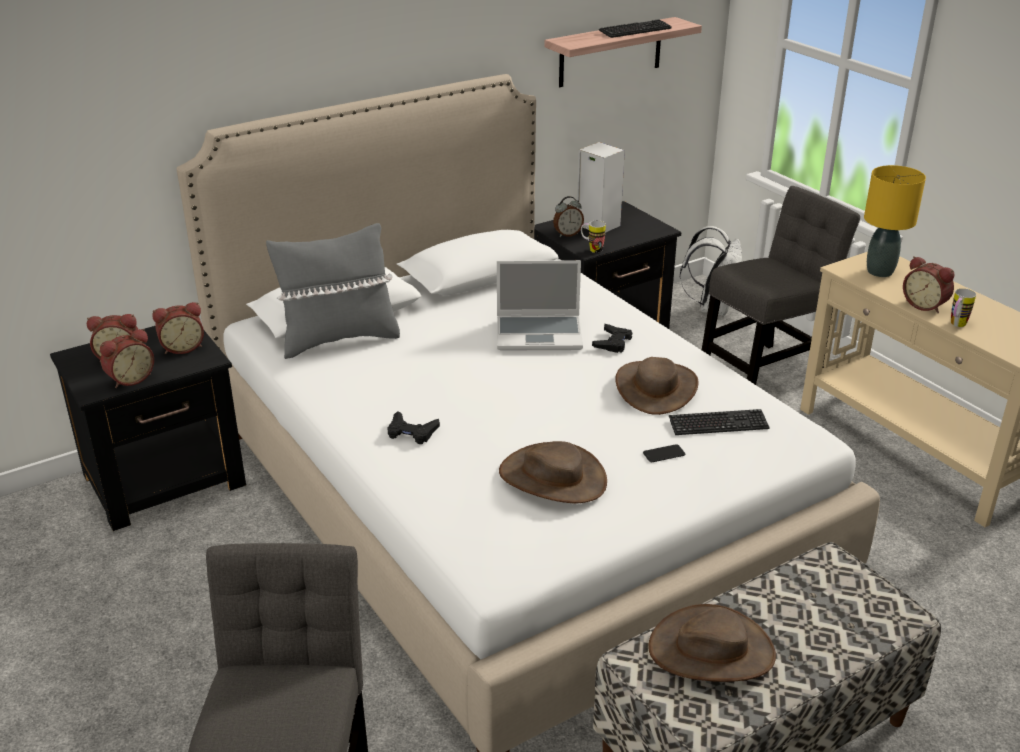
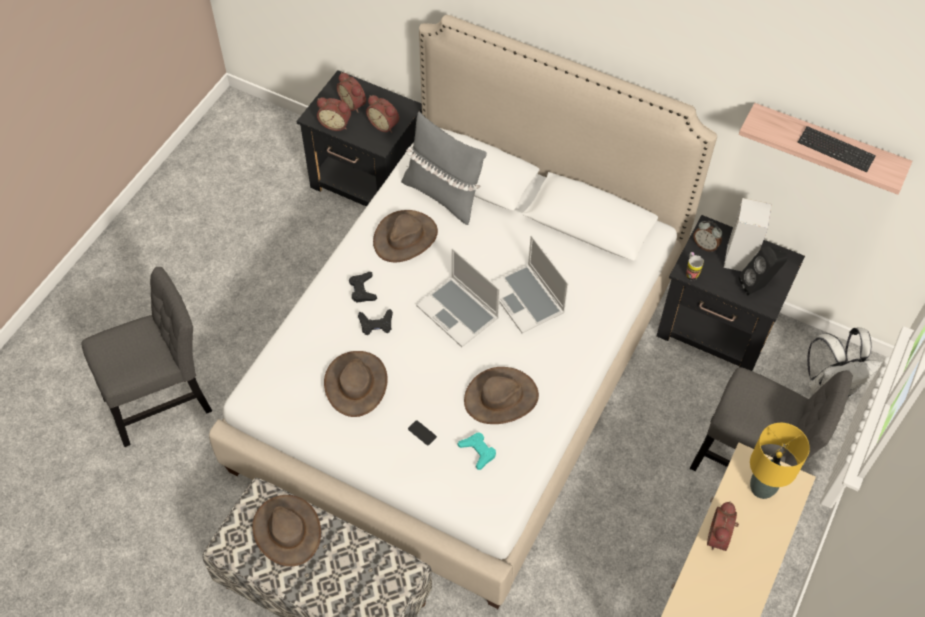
camera: 60 degrees right, 25 degrees up
black game controller [592,324,632,353] -> black game controller moved to [358,309,393,335]
keyboard [669,409,770,435] -> turquoise game controller [458,432,496,470]
mug [951,288,976,327] -> none
none -> brown hat [373,210,438,263]
none -> laptop [416,248,500,347]
none -> black speaker [739,247,787,295]

